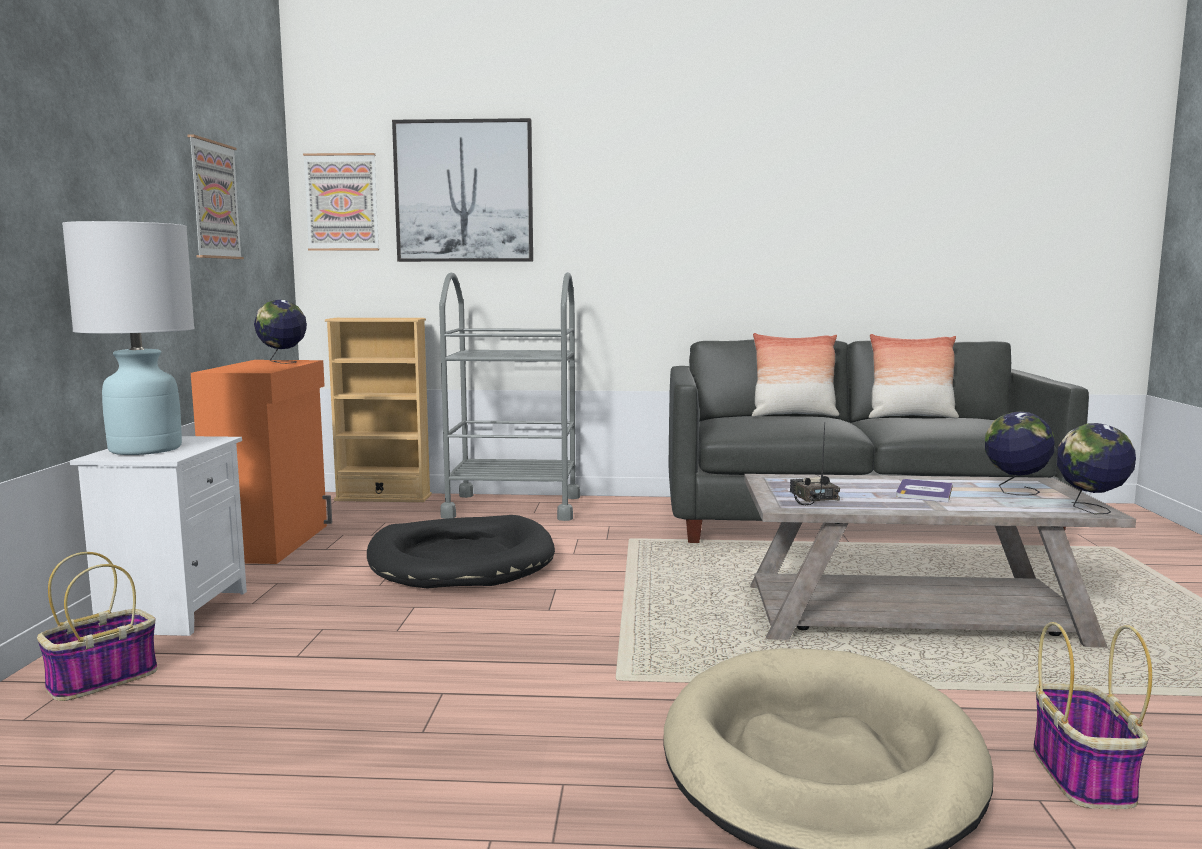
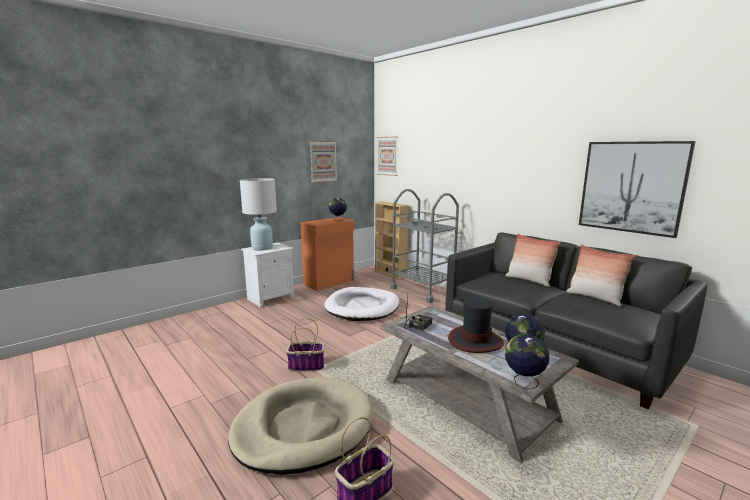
camera: 45 degrees right, 5 degrees up
basket [37,552,158,701] -> basket moved to [286,318,324,372]
black dog bed [367,515,555,589] -> white dog bed [324,287,399,321]
picture [392,118,533,262] -> picture moved to [579,141,696,238]
book [896,479,953,502] -> hat [448,298,504,353]

